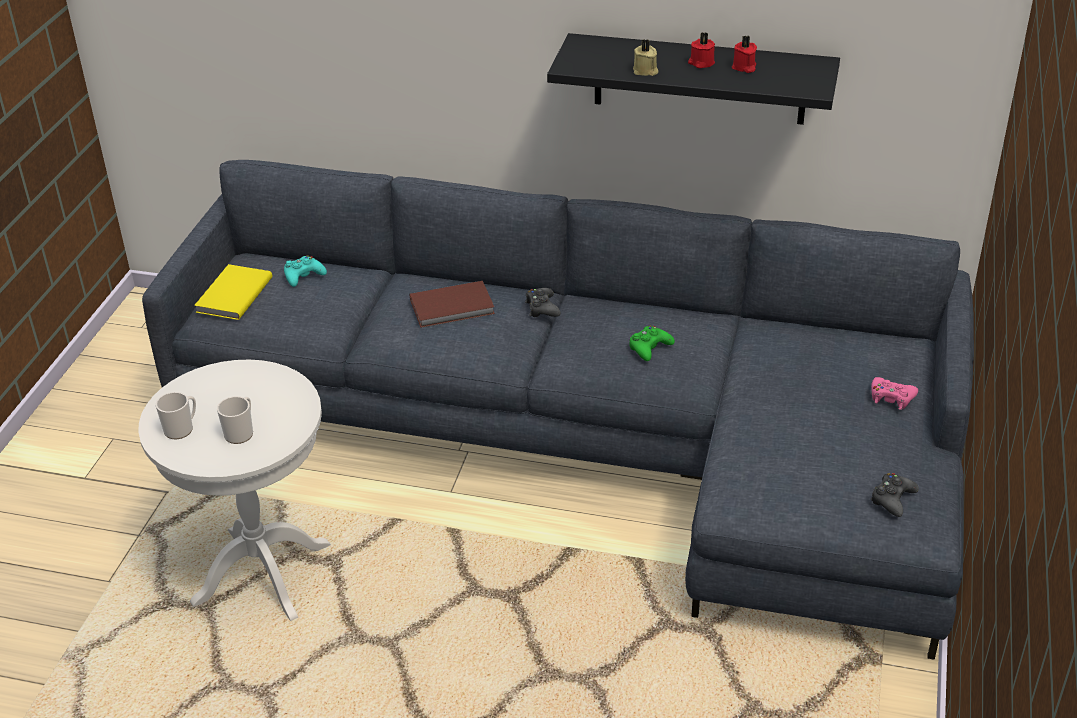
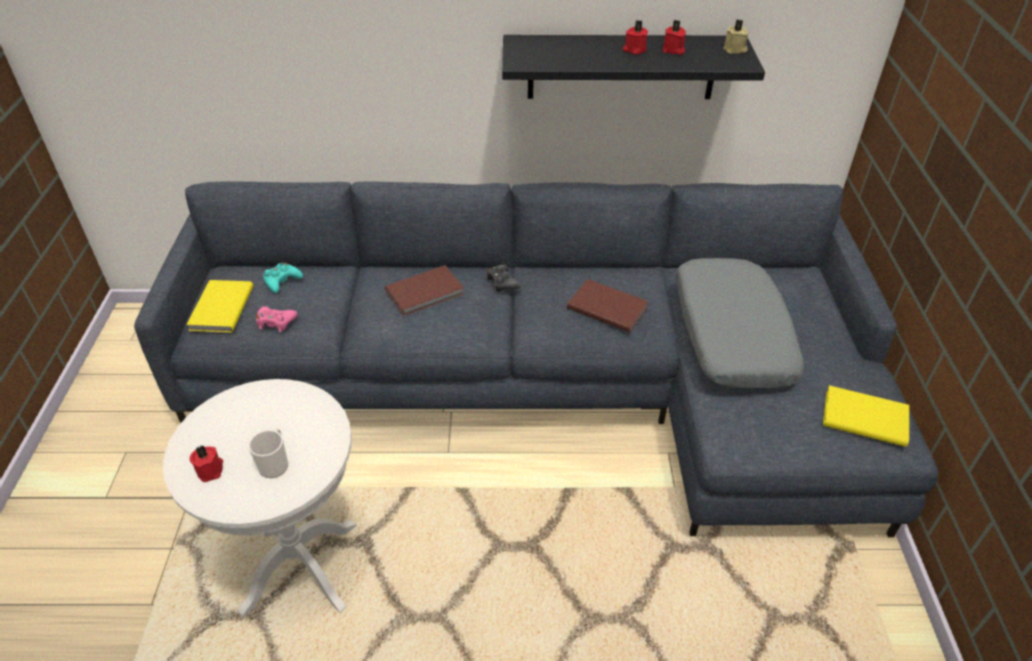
camera: 15 degrees left, 5 degrees up
mug [156,392,196,439] -> red candle [190,446,223,482]
green game controller [629,325,675,361] -> brown book [567,279,649,332]
beige candle [633,39,658,76] -> beige candle moved to [723,19,749,53]
black game controller [870,473,919,517] -> yellow book [823,385,909,447]
pink game controller [871,377,918,410] -> pink game controller moved to [256,306,298,332]
none -> grey pillow [676,258,804,388]

